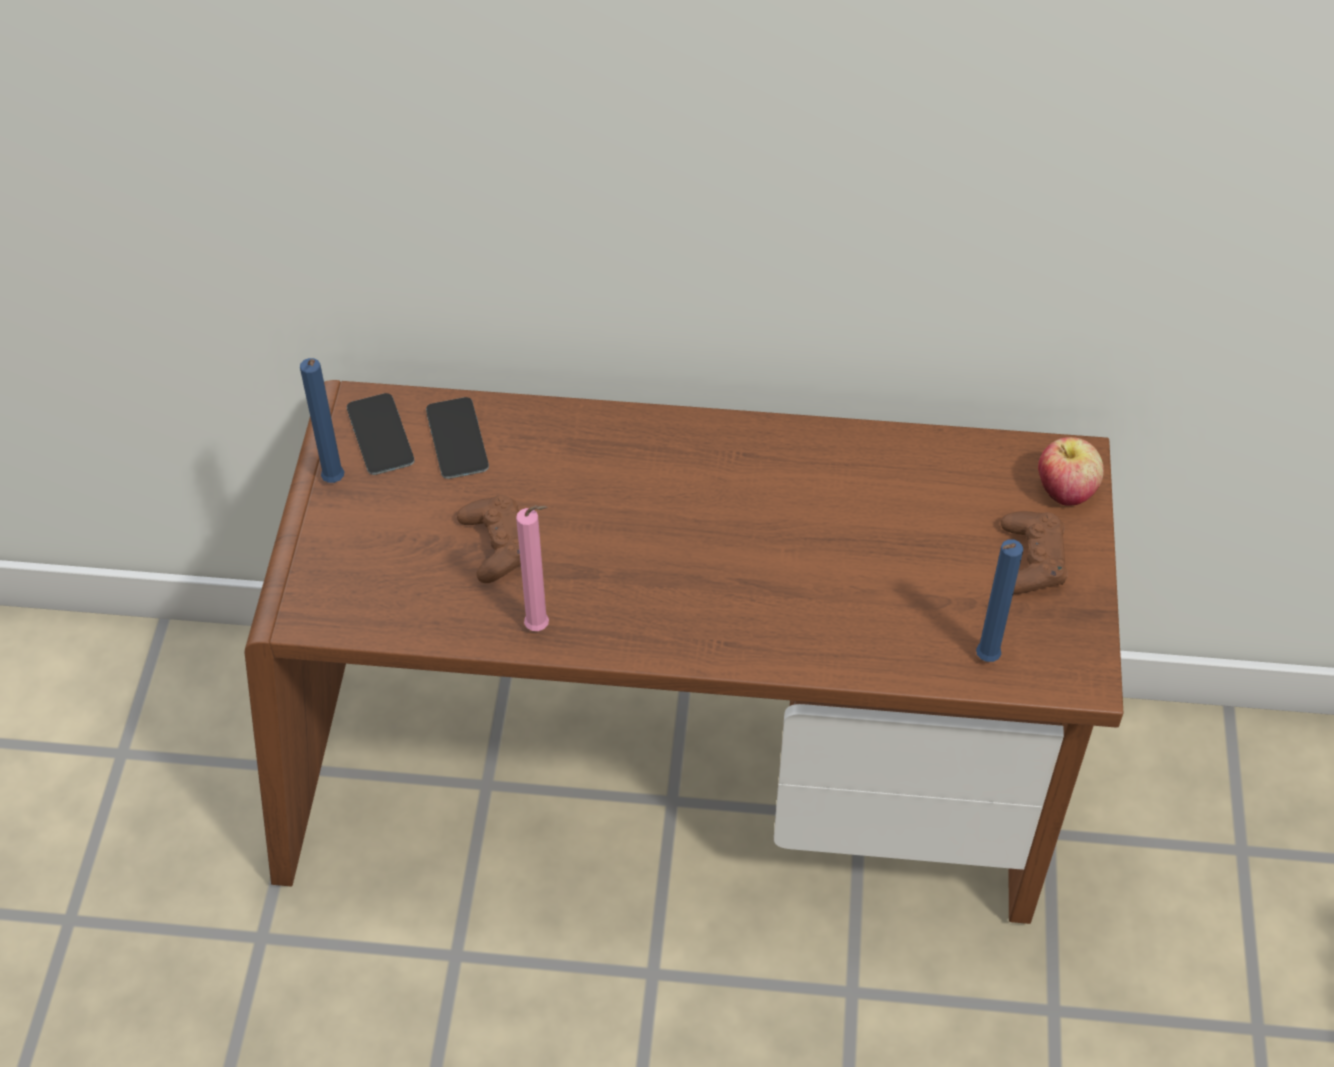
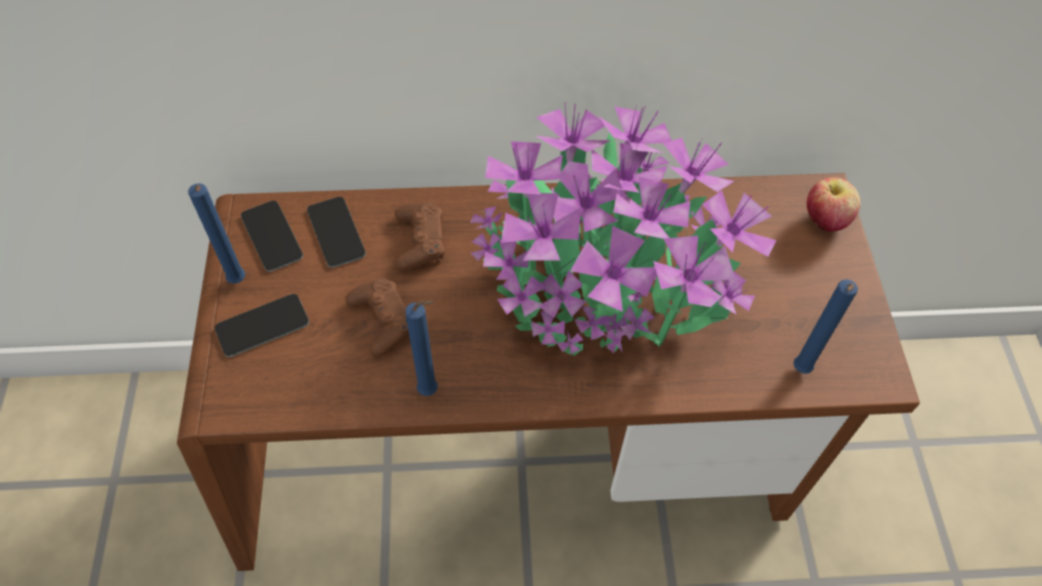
camera: 10 degrees left, 5 degrees up
pink candle [516,505,549,631] -> blue candle [405,301,438,396]
brown game controller [1001,511,1068,594] -> brown game controller moved to [395,202,445,271]
none -> phone [215,294,309,357]
none -> potted plant [470,103,776,356]

